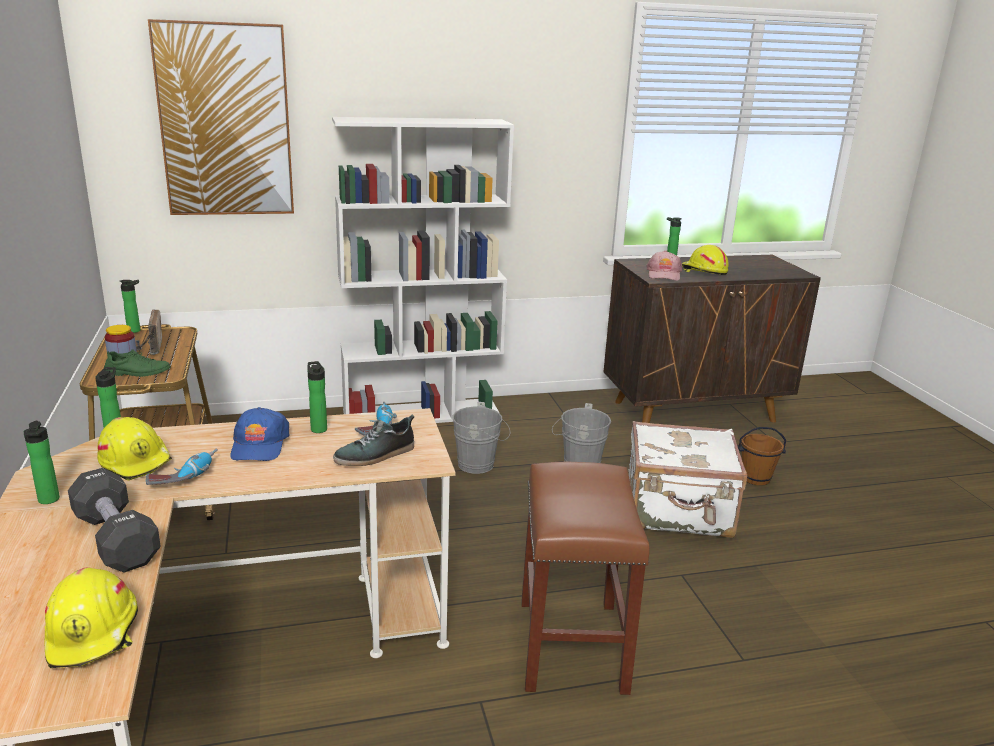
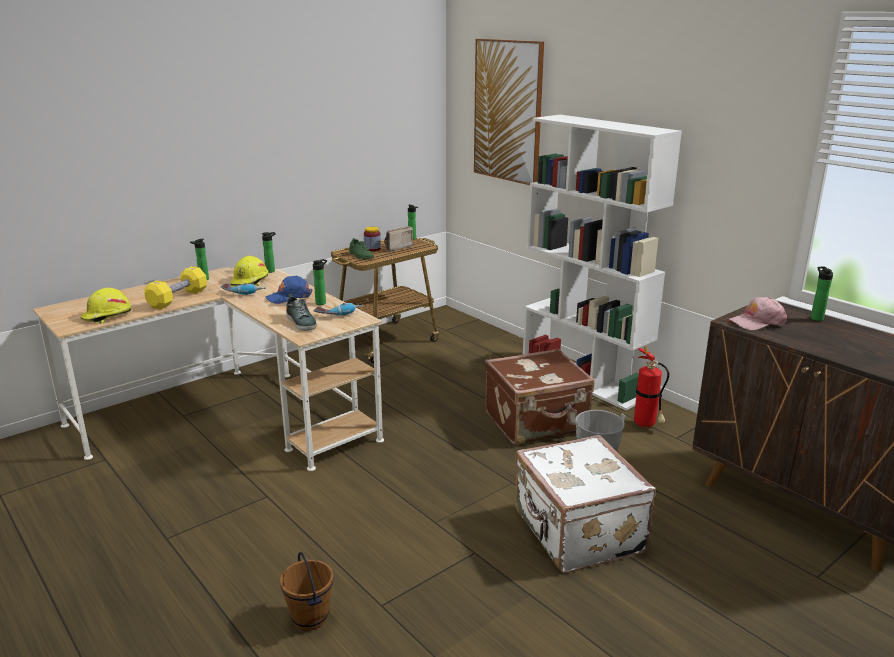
camera: 65 degrees right, 0 degrees up
black dumbbell [68,468,161,573] -> yellow dumbbell [144,266,207,309]
shoe [333,415,414,466] -> shoe turned 150 degrees counterclockwise [286,294,317,331]
grey bucket [452,402,510,474] -> brown suitcase [485,348,594,444]
brown stool [521,462,650,695] -> none
yellow hard hat [682,245,729,275] -> none
brown bucket [737,427,786,486] -> brown bucket moved to [280,552,334,631]
none -> fire extinguisher [634,346,669,428]

